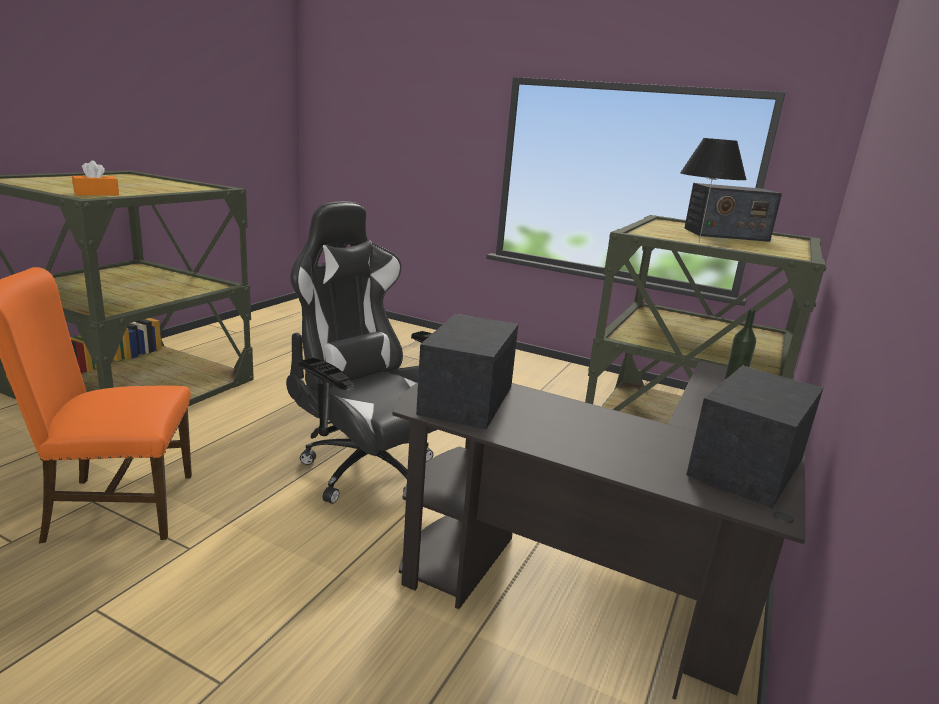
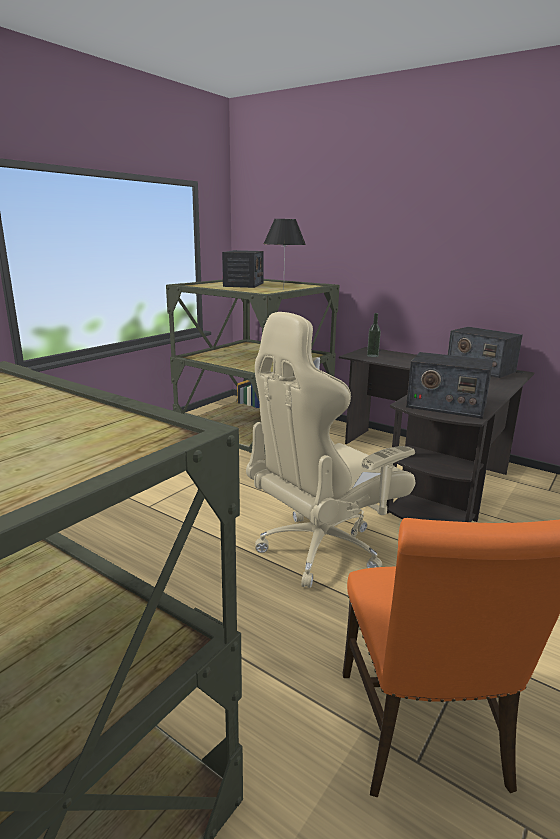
camera: 80 degrees left, 0 degrees up
orange tissue box [72,160,119,195] -> none
black office chair [286,201,438,504] -> beige office chair [246,312,415,588]

